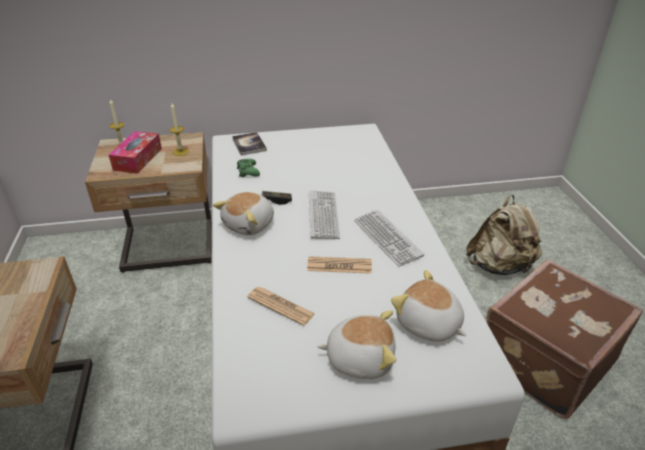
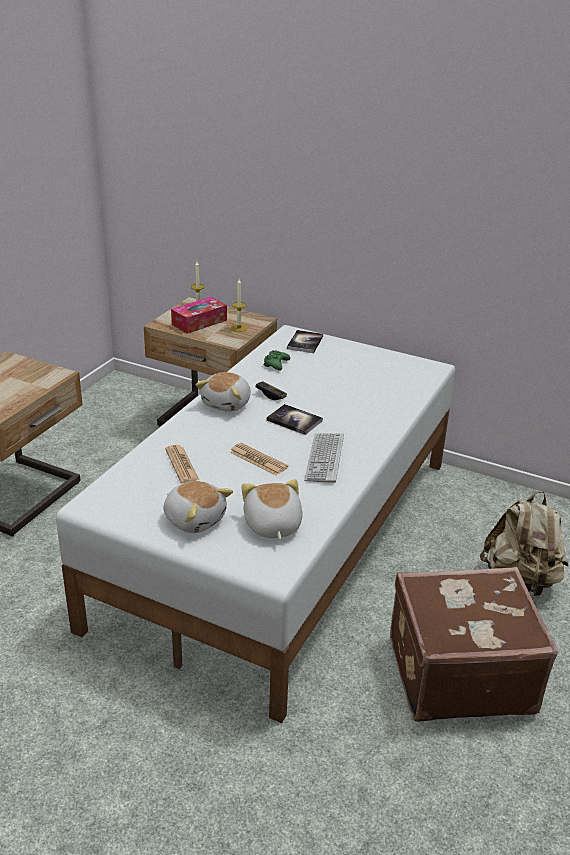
camera: 35 degrees right, 5 degrees down
plush toy [213,192,274,235] -> plush toy turned 45 degrees counterclockwise [195,372,251,412]
keyboard [309,190,340,239] -> book [267,404,323,435]

